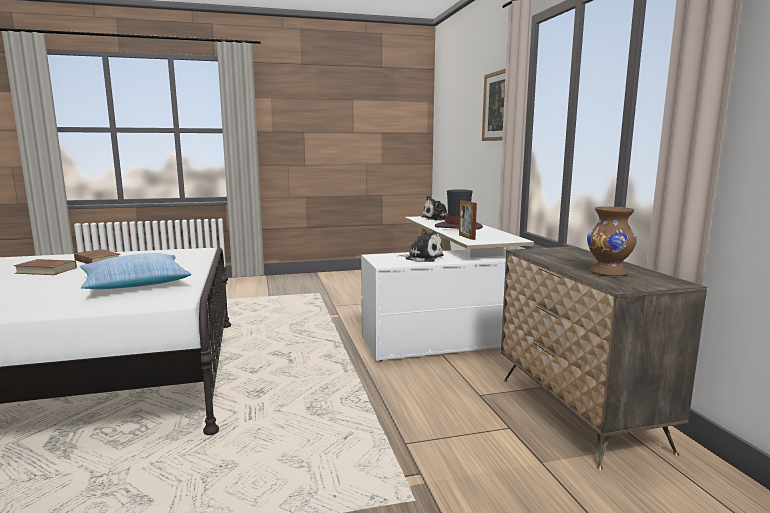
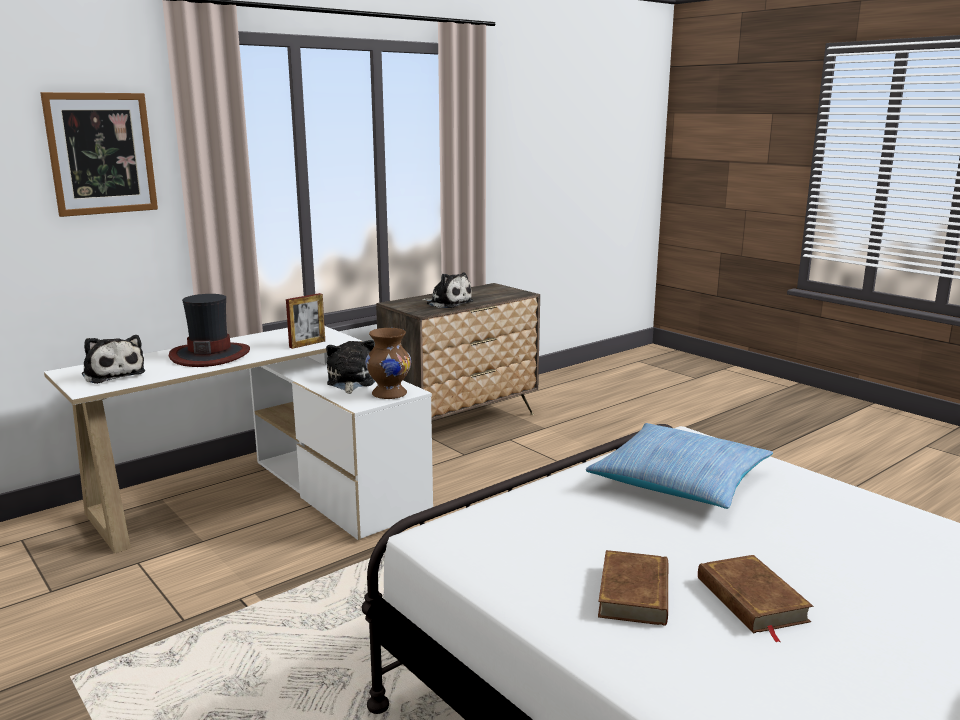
camera: 115 degrees left, 5 degrees up
brown vase [587,206,637,276] -> brown vase moved to [366,328,411,399]
none -> plush toy [422,272,473,308]

